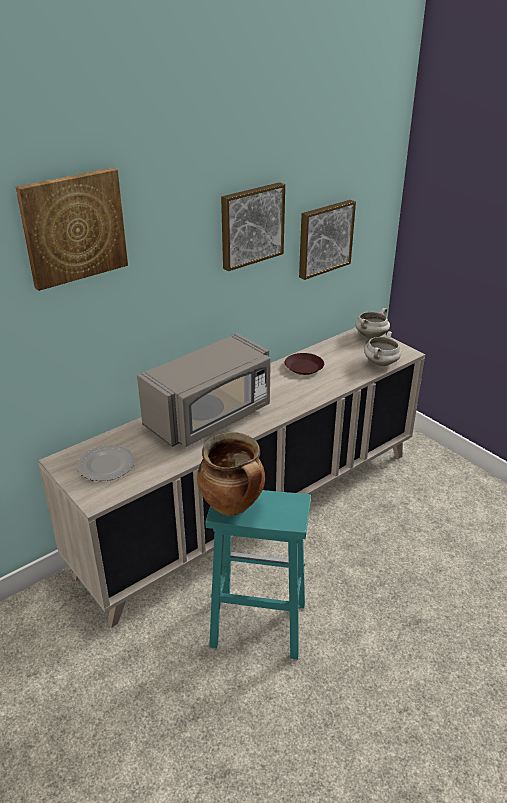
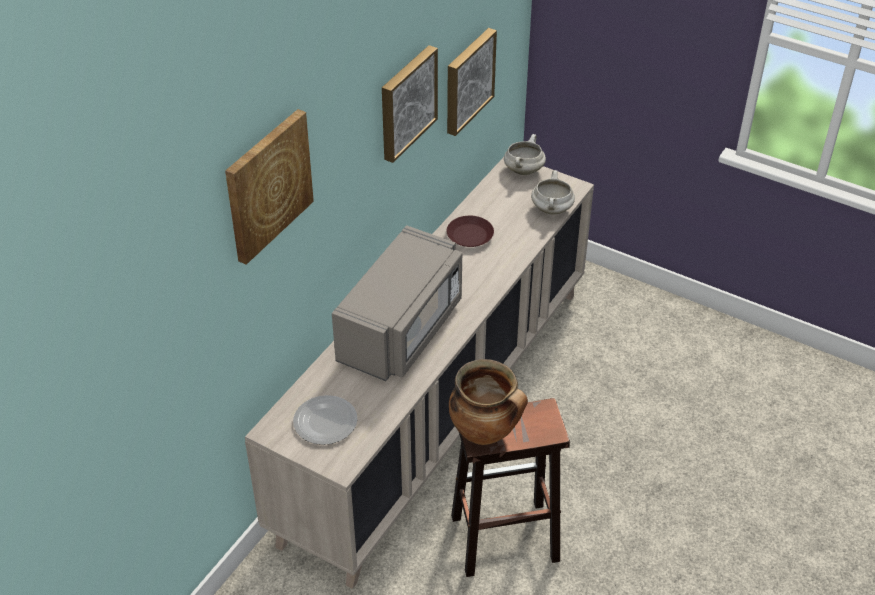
camera: 20 degrees left, 10 degrees up
turquoise stool [206,490,311,660] -> brown stool [451,398,570,577]

